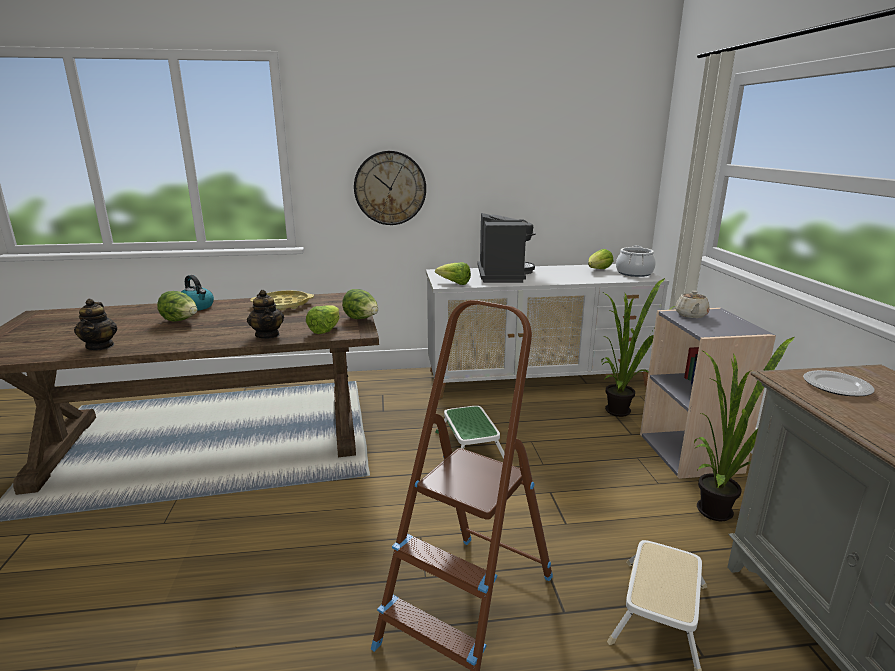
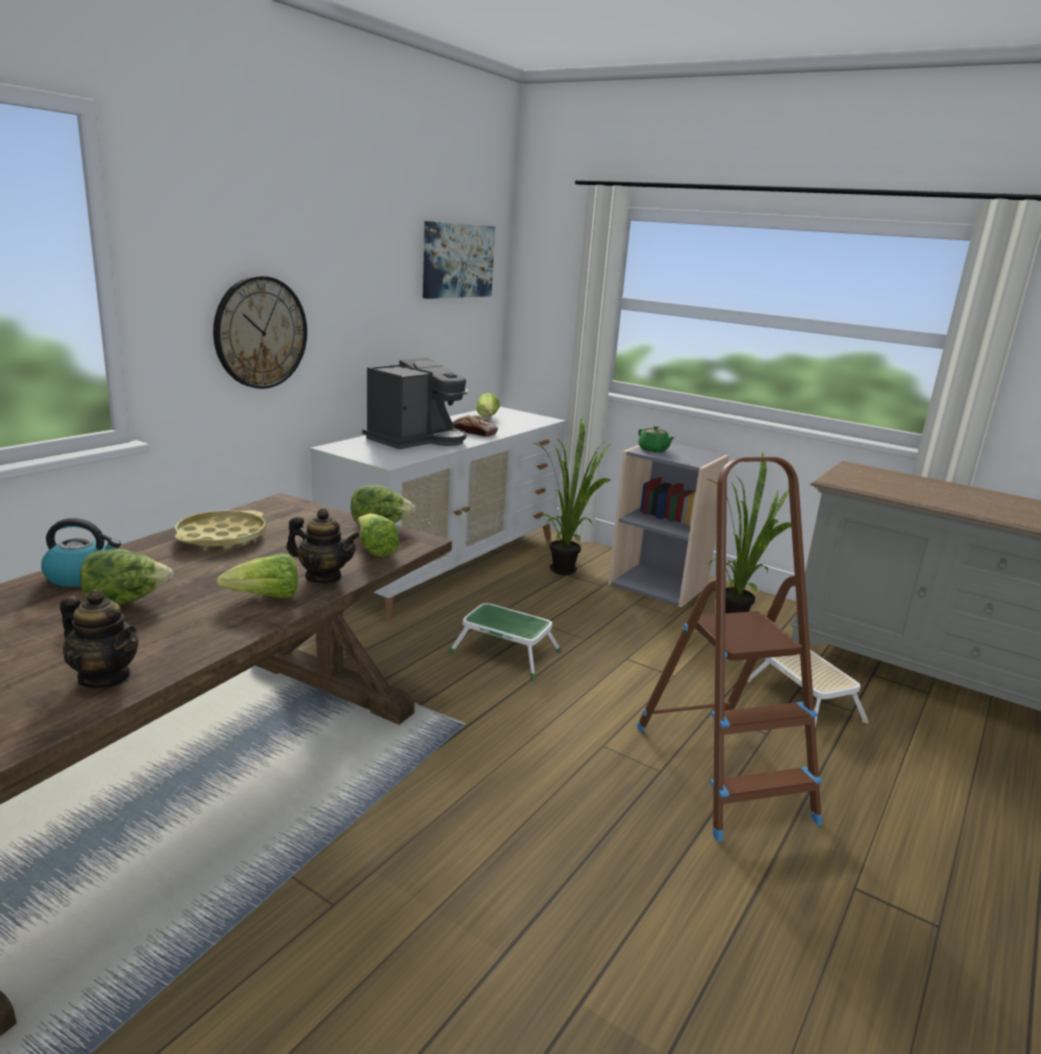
camera: 50 degrees left, 0 degrees up
lettuce [435,262,471,285] -> lettuce moved to [216,553,298,599]
coffee machine [478,213,536,283] -> coffee machine turned 90 degrees clockwise [362,357,468,450]
cooking pot [616,246,656,277] -> none
beige teapot [675,291,710,318] -> green teapot [638,426,675,453]
plate [803,370,875,396] -> none
none -> picture [423,221,495,299]
none -> bread [452,415,498,437]

